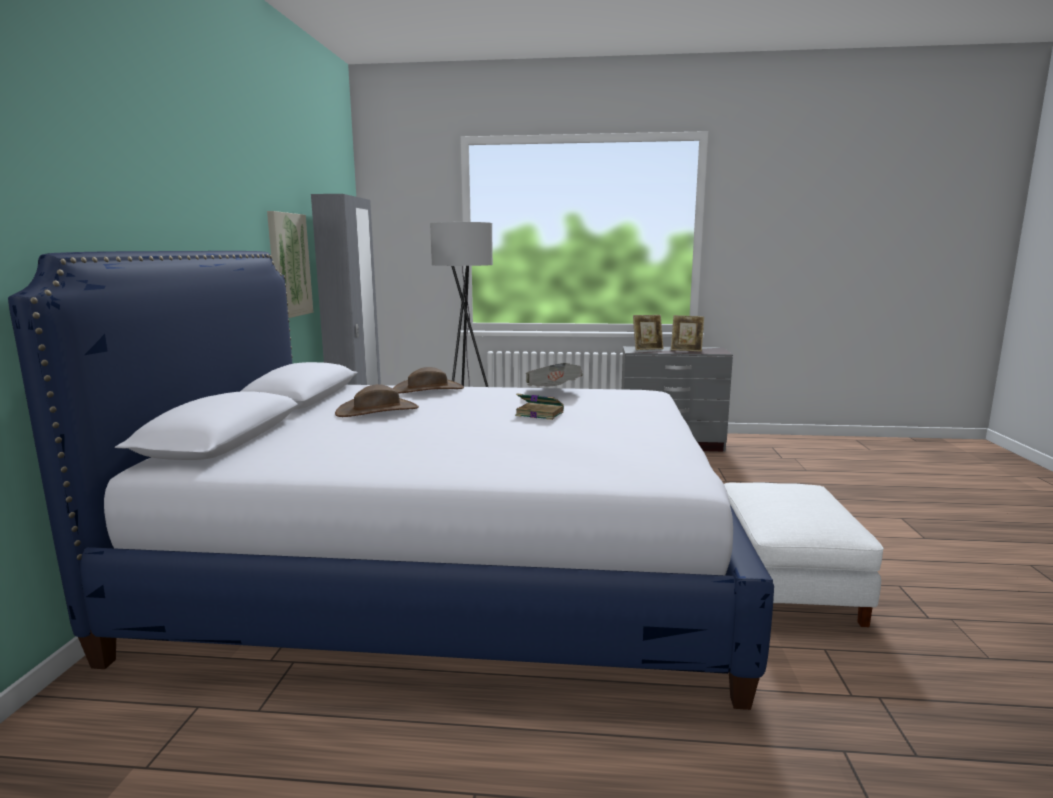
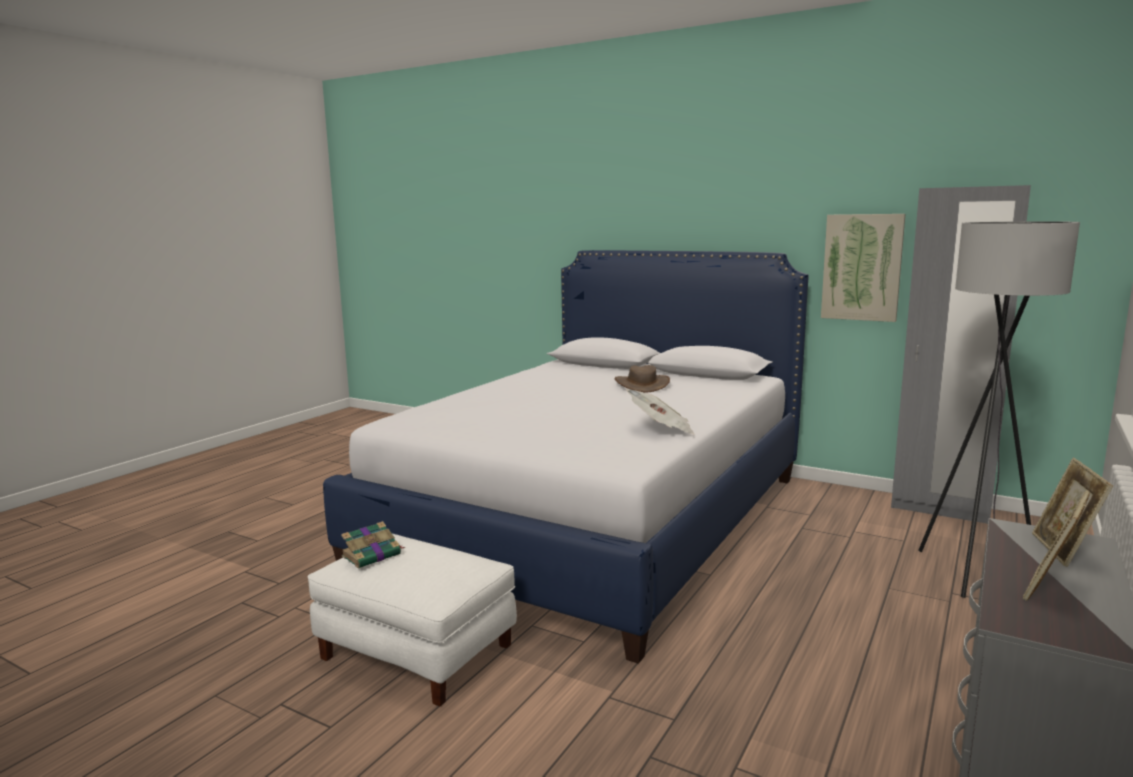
camera: 115 degrees right, 0 degrees up
brown hat [393,367,464,393] -> none
book [515,393,564,420] -> book moved to [341,521,405,569]

